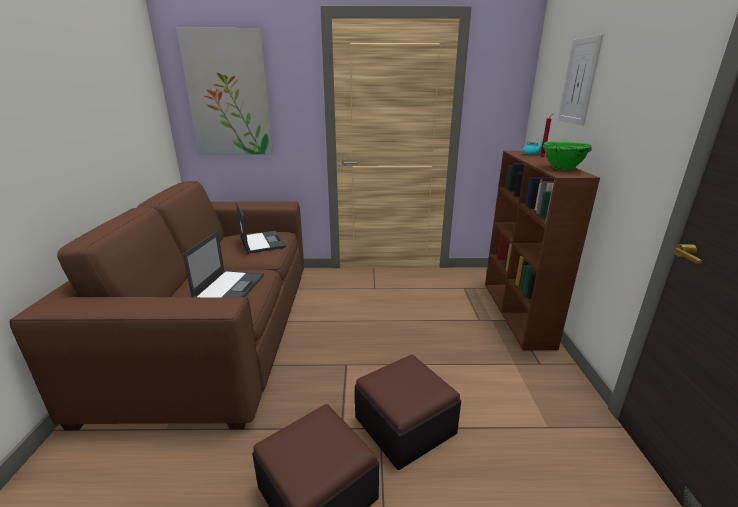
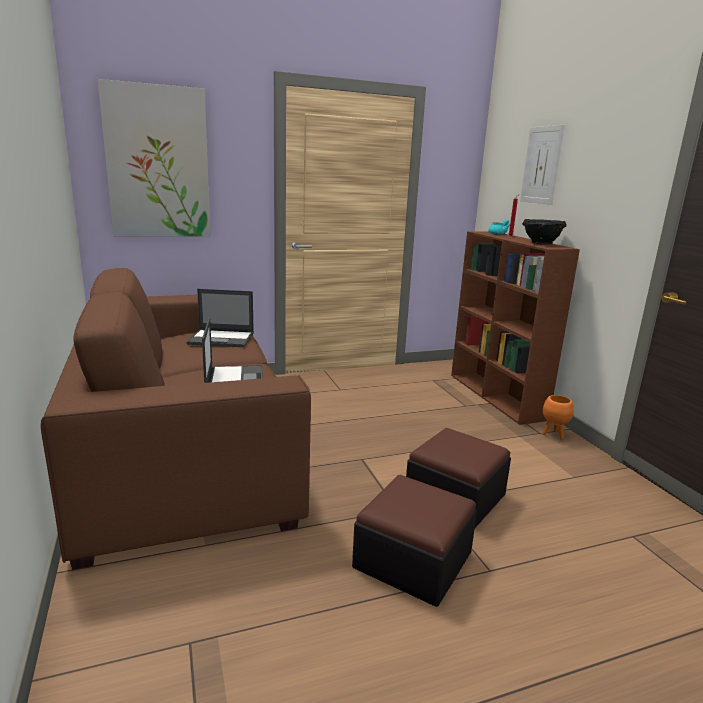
camera: 20 degrees left, 5 degrees down
laptop [236,202,286,254] -> laptop turned 135 degrees clockwise [186,289,254,347]
green bowl [543,142,592,170] -> black bowl [522,219,567,245]
none -> orange planter [542,395,574,440]

